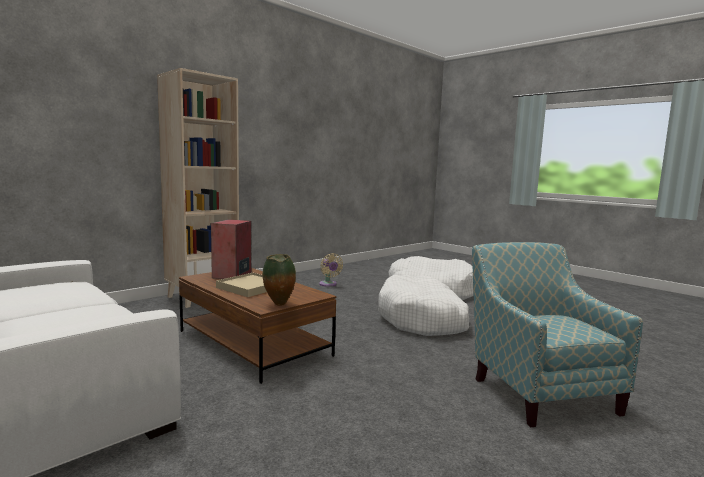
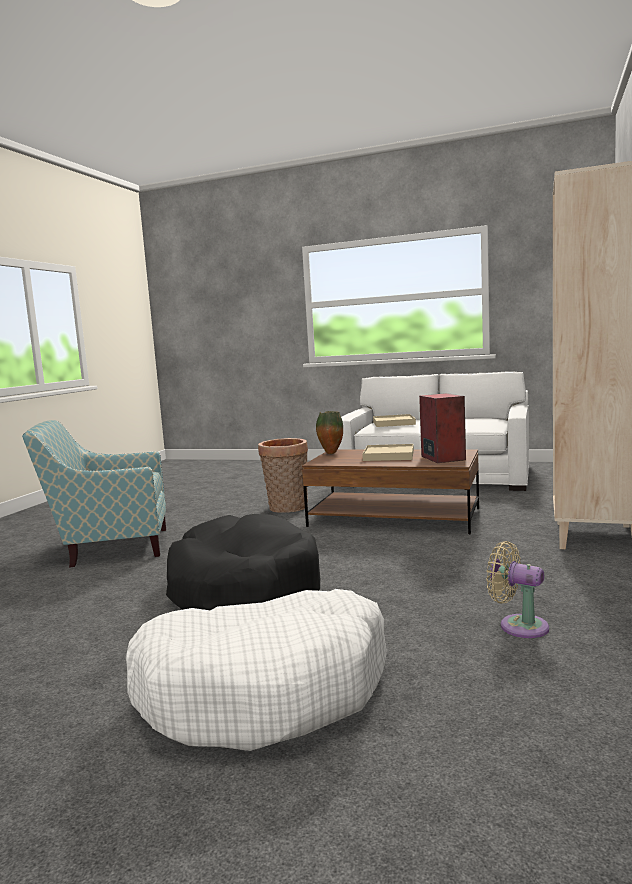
camera: 155 degrees right, 0 degrees up
white dog bed [378,275,469,336] -> black dog bed [166,514,320,610]
armchair [472,242,643,428] -> armchair turned 120 degrees clockwise [22,420,166,568]
none -> basket [258,438,308,513]
none -> beige tray [373,414,416,427]

